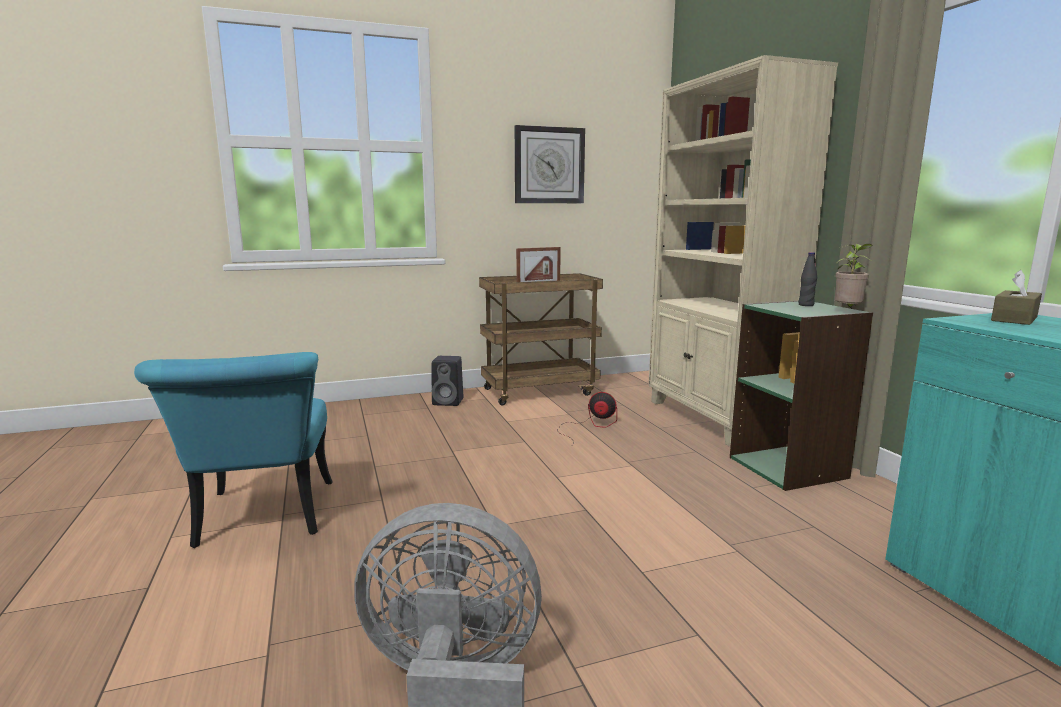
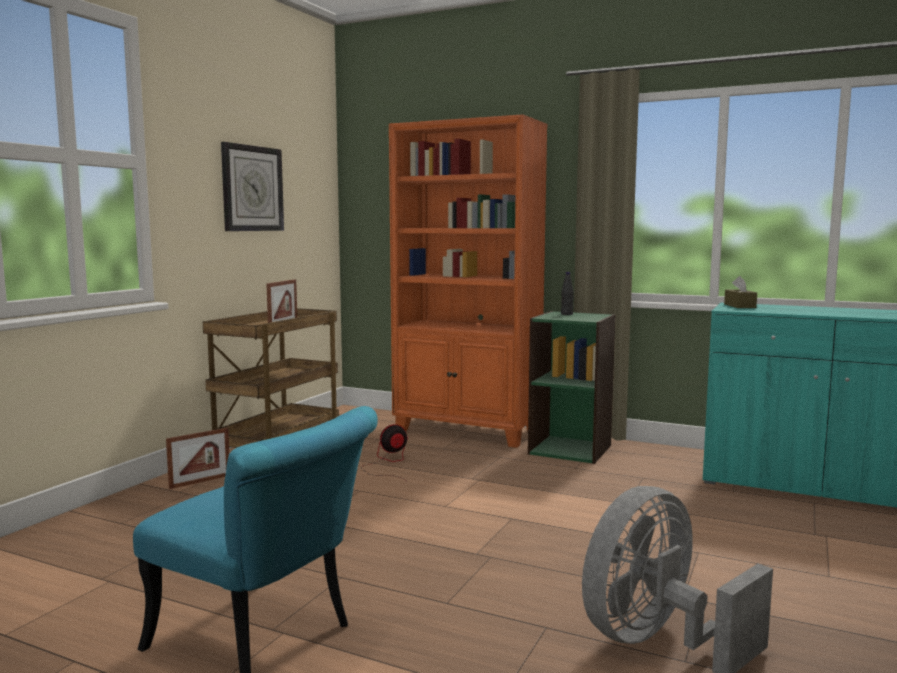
camera: 45 degrees left, 5 degrees down
black speaker [432,356,463,406] -> picture frame [166,428,229,489]
beige bookcase [649,55,838,447] -> orange bookcase [389,114,548,448]
potted plant [835,244,872,309] -> none

